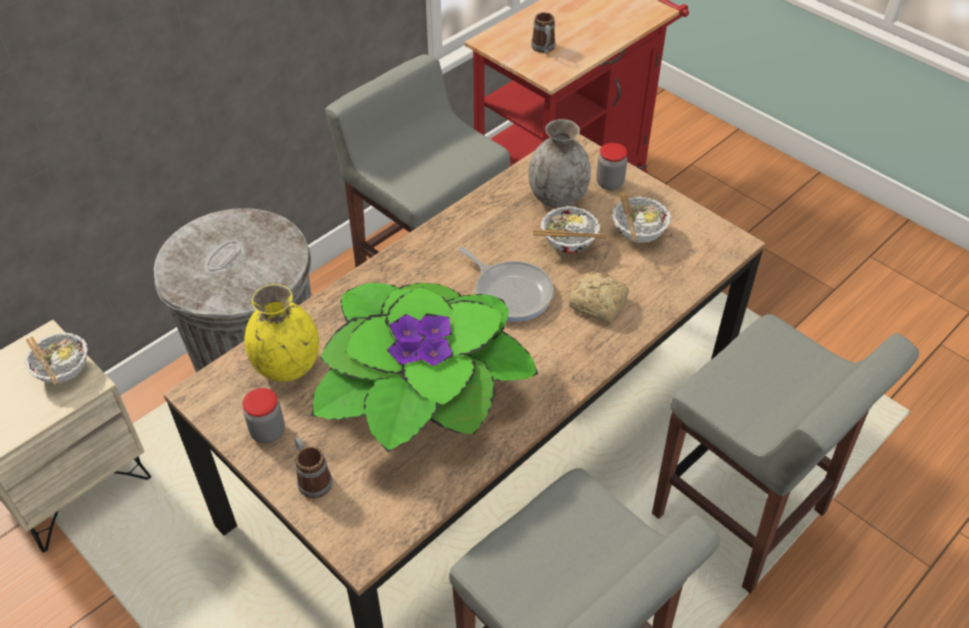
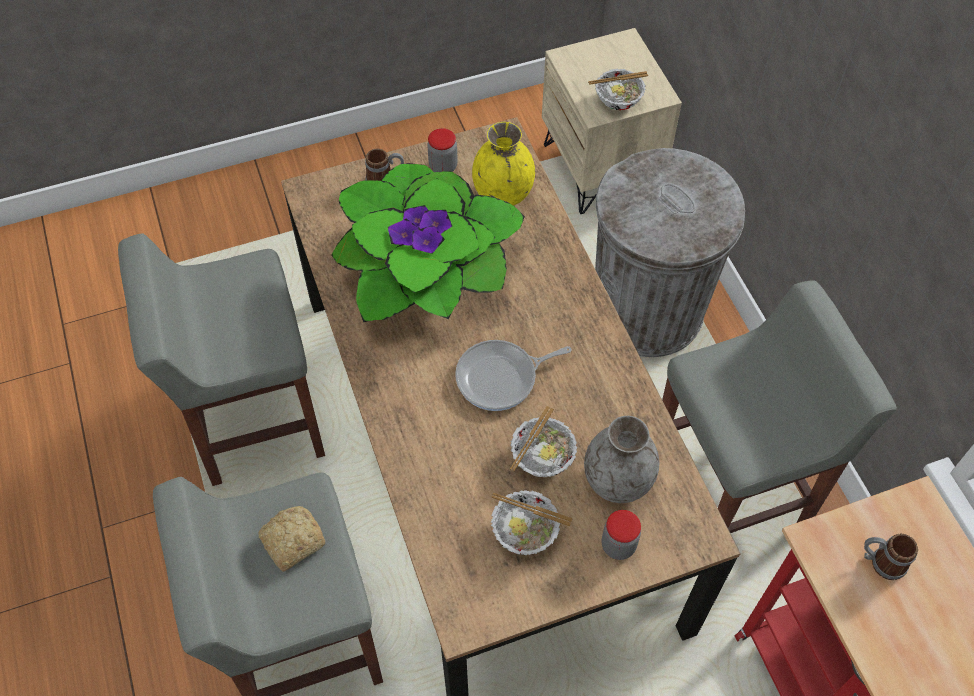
camera: 115 degrees right, 10 degrees up
bread [569,271,629,323] -> bread moved to [258,506,325,572]

